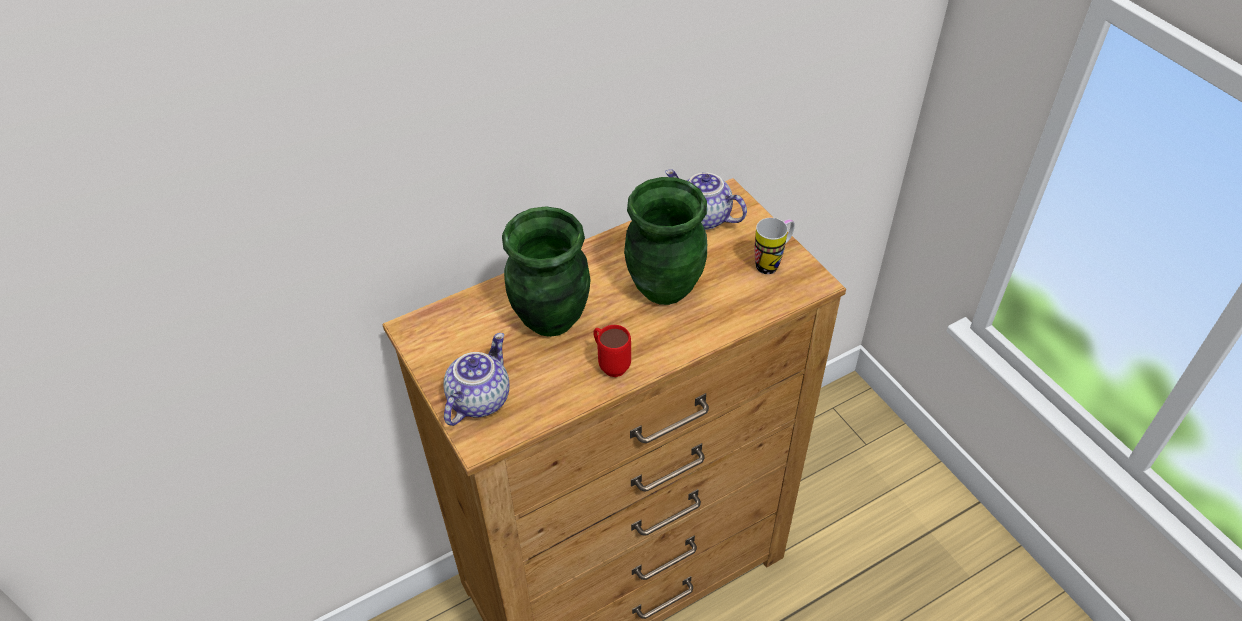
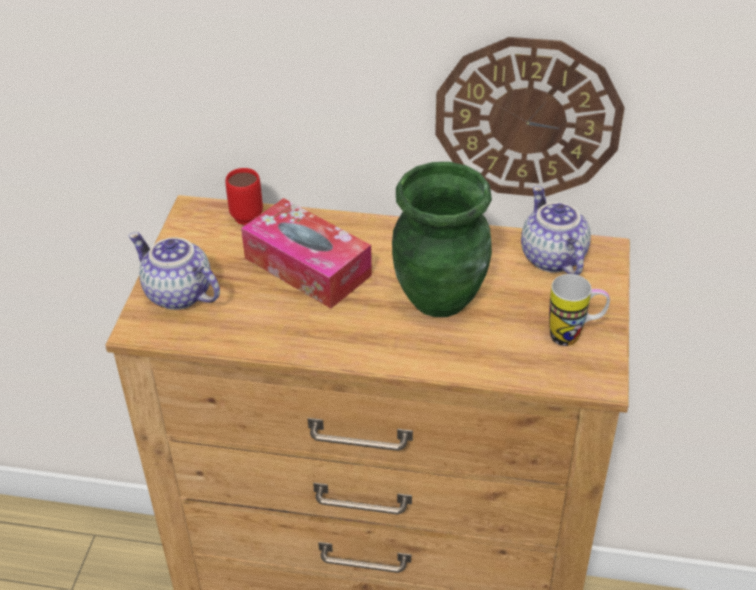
camera: 40 degrees right, 5 degrees down
teapot [443,333,509,426] -> teapot turned 120 degrees counterclockwise [128,232,220,310]
green vase [502,207,591,337] -> tissue box [241,198,372,308]
red mug [593,325,631,377] -> red mug moved to [225,168,263,225]
none -> wall clock [435,37,625,197]

